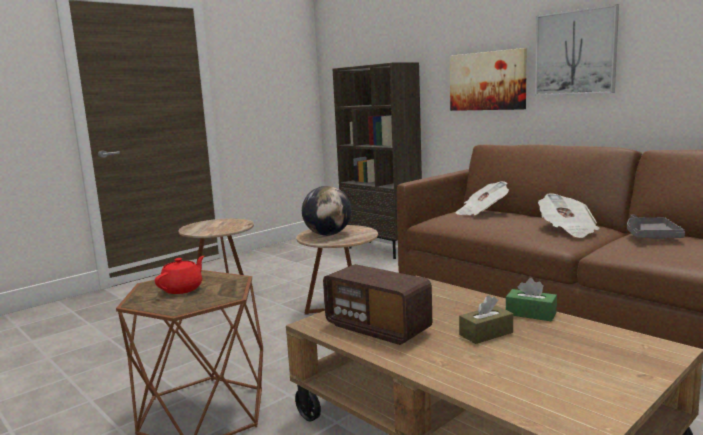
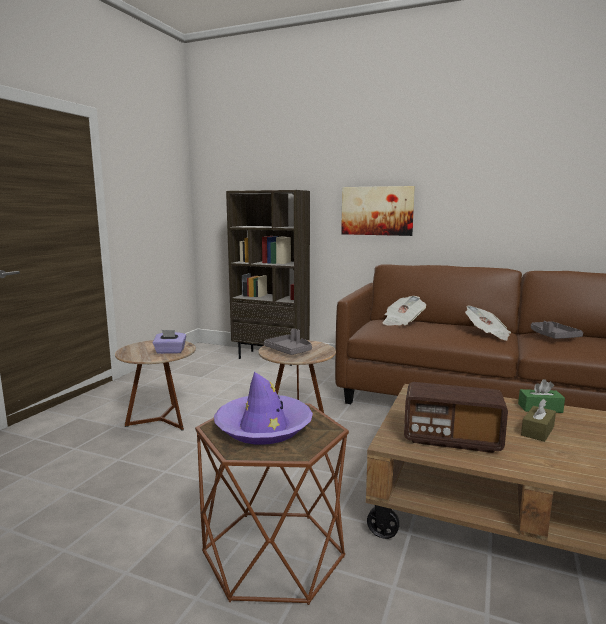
camera: 25 degrees left, 0 degrees up
red teapot [155,256,204,294] -> purple hat [214,372,313,445]
globe [302,186,351,236] -> grey tray [264,329,312,355]
picture [535,4,619,96] -> none
none -> purple tissue box [153,330,186,354]

